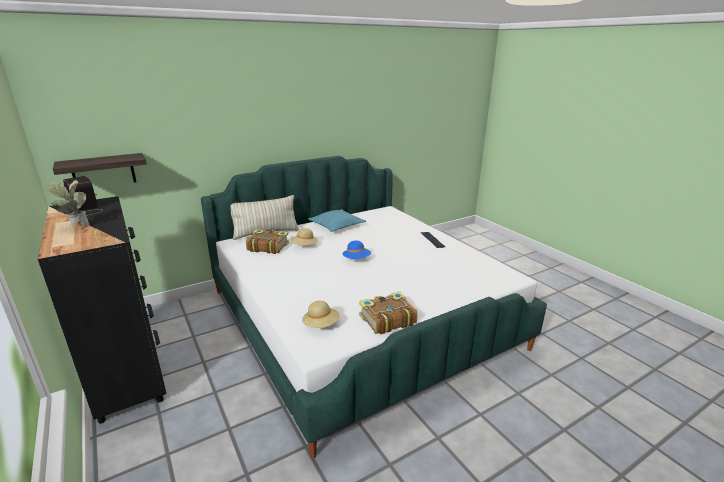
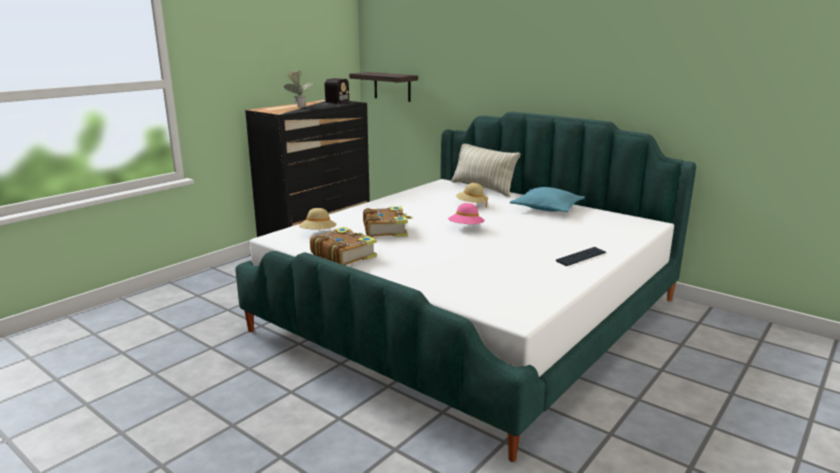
camera: 70 degrees right, 5 degrees down
book [246,229,289,254] -> book moved to [363,206,413,237]
blue hat [342,240,371,259] -> pink hat [448,203,485,224]

